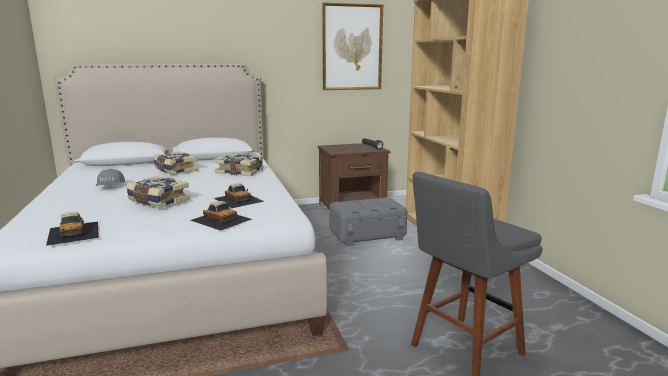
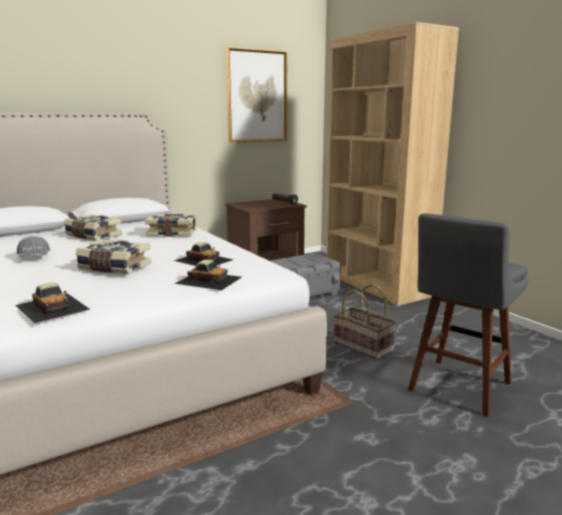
camera: 15 degrees left, 0 degrees up
none -> basket [334,284,397,360]

